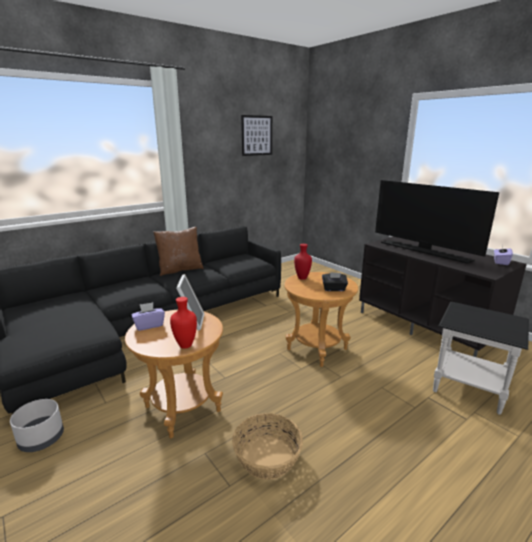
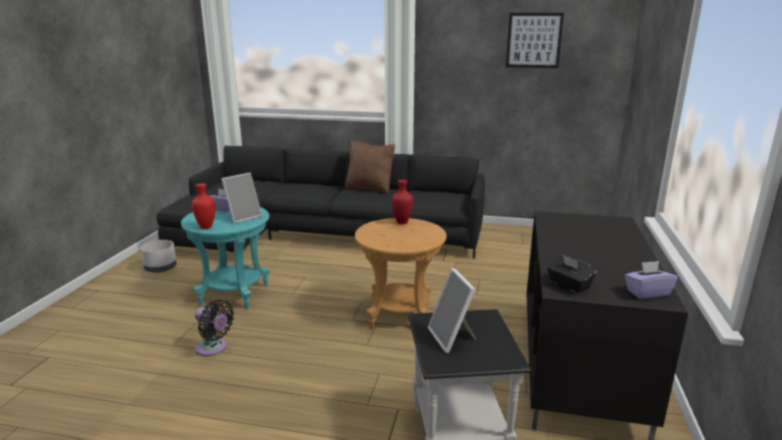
camera: 50 degrees right, 0 degrees up
brown side table [125,310,223,438] -> turquoise side table [181,207,270,309]
basket [232,413,303,480] -> black fan [195,300,234,356]
black tissue box [322,272,348,291] -> black tissue box moved to [547,255,597,294]
television [375,180,499,264] -> none
none -> picture frame [428,268,476,353]

